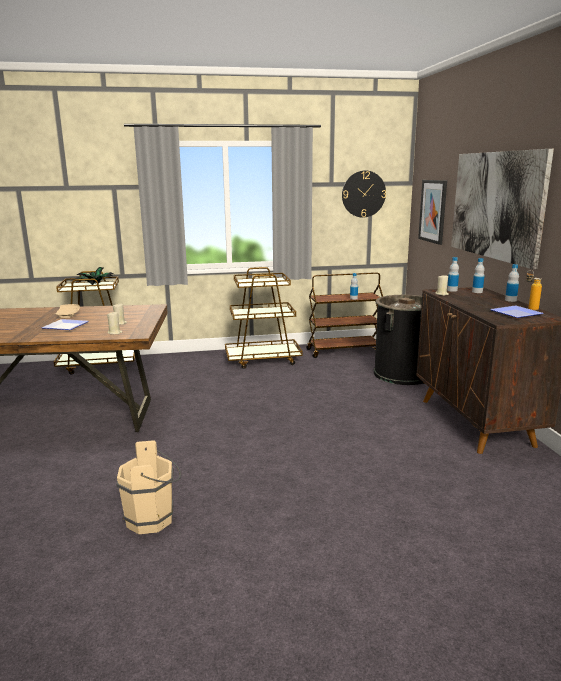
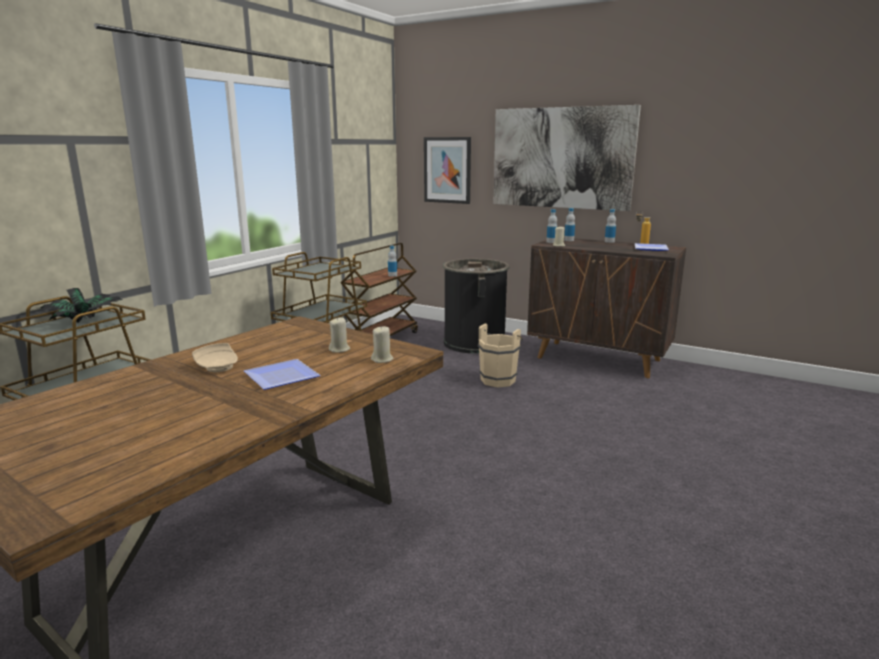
camera: 50 degrees left, 0 degrees up
beige bucket [117,440,181,534] -> beige bucket moved to [478,323,523,387]
wall clock [342,171,386,218] -> none

